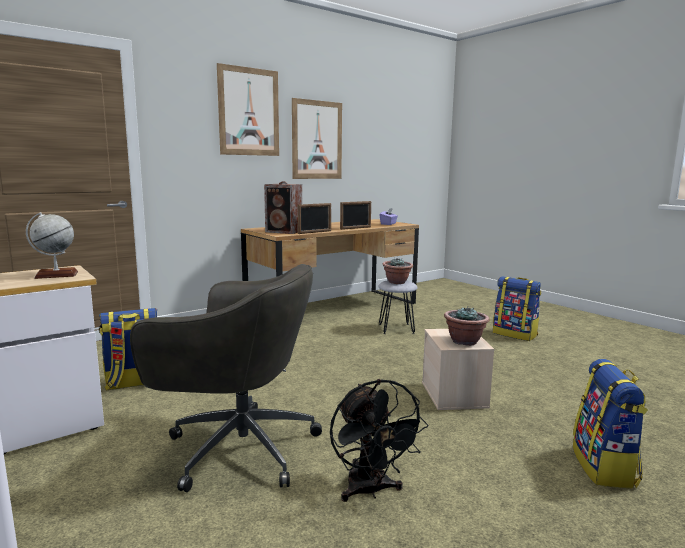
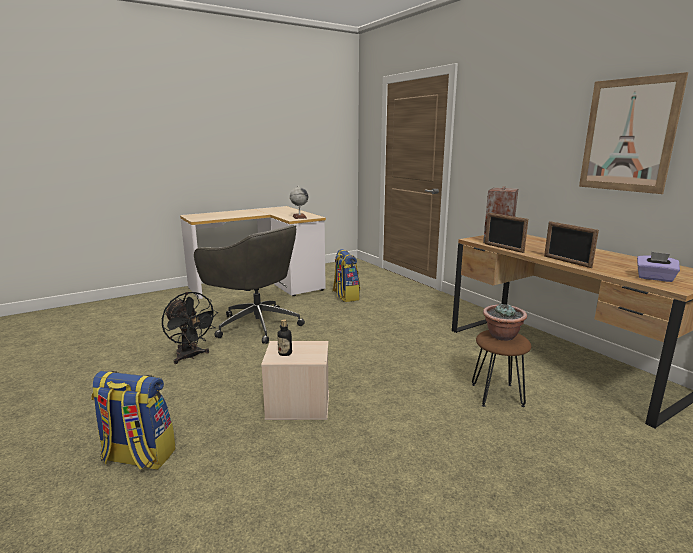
camera: 95 degrees right, 5 degrees up
grey office chair [130,264,322,492] -> grey office chair turned 75 degrees counterclockwise [194,225,305,344]
picture [217,63,279,156] -> none
black fan [330,379,428,502] -> black fan turned 120 degrees counterclockwise [162,292,218,364]
grey stool [379,280,418,334] -> brown stool [472,330,531,407]
potted plant [444,307,490,346] -> bottle [277,319,292,356]
backpack [493,276,541,341] -> none

